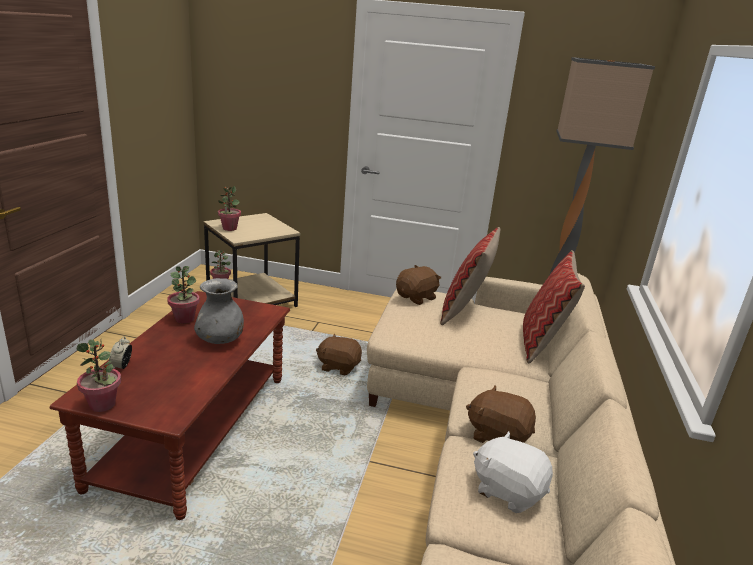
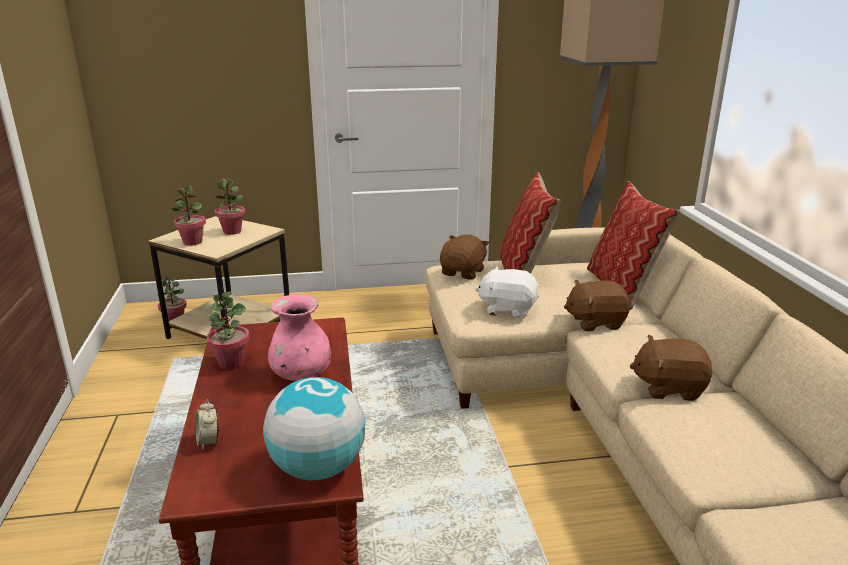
camera: 20 degrees left, 0 degrees up
potted plant [77,339,121,412] -> potted plant moved to [215,179,245,235]
grey vase [194,278,244,344] -> pink vase [268,294,331,381]
brown plush toy [316,333,362,375] -> brown plush toy moved to [564,280,630,331]
white plush toy [473,431,553,513] -> white plush toy moved to [475,266,539,318]
none -> globe [263,377,365,480]

